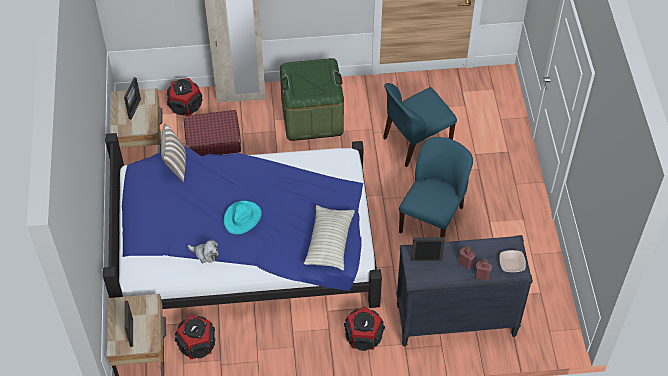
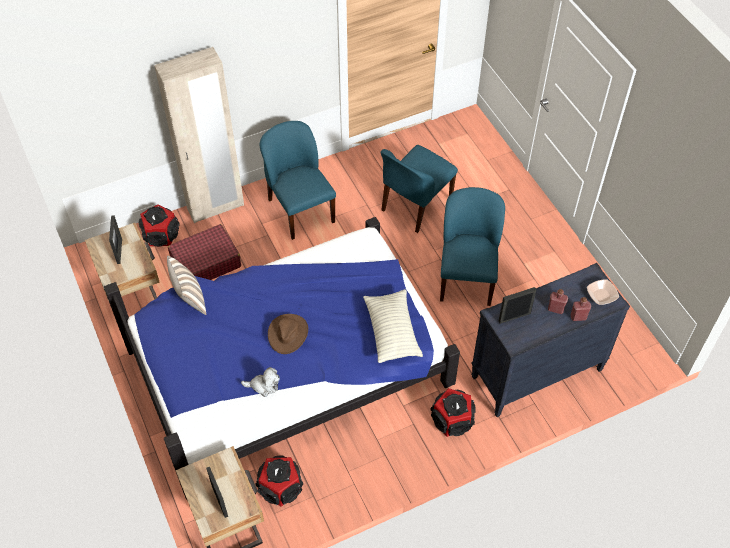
camera: 20 degrees left, 0 degrees up
turquoise hat [224,201,262,234] -> brown hat [268,314,308,354]
green storage box [280,58,344,141] -> blue chair [260,121,336,240]

